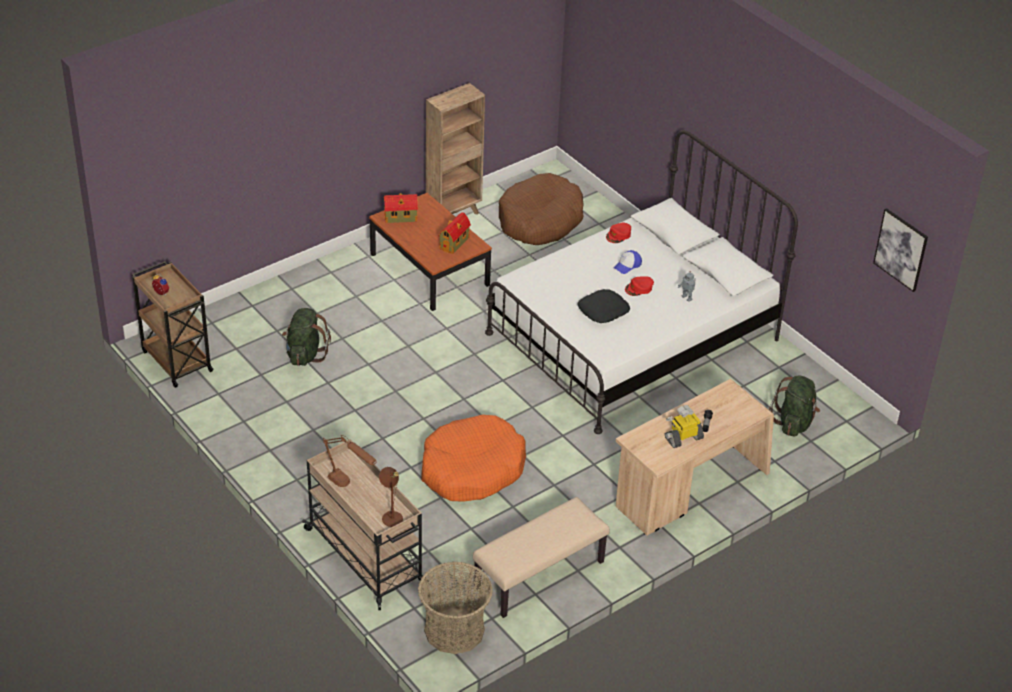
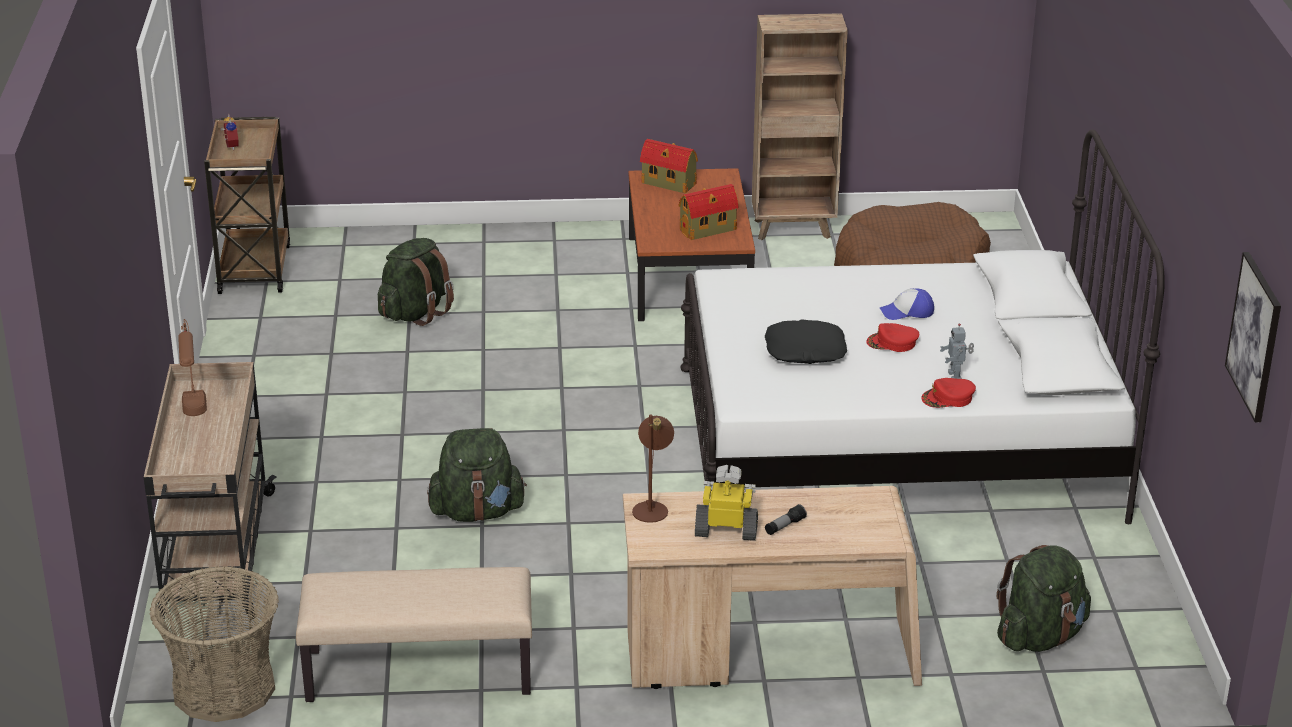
camera: 35 degrees right, 10 degrees down
brown table lamp [379,467,403,527] -> brown table lamp moved to [632,415,674,523]
orange dog bed [421,415,526,501] -> green backpack [427,428,527,522]
red cap [606,223,631,243] -> red cap moved to [921,378,976,408]

